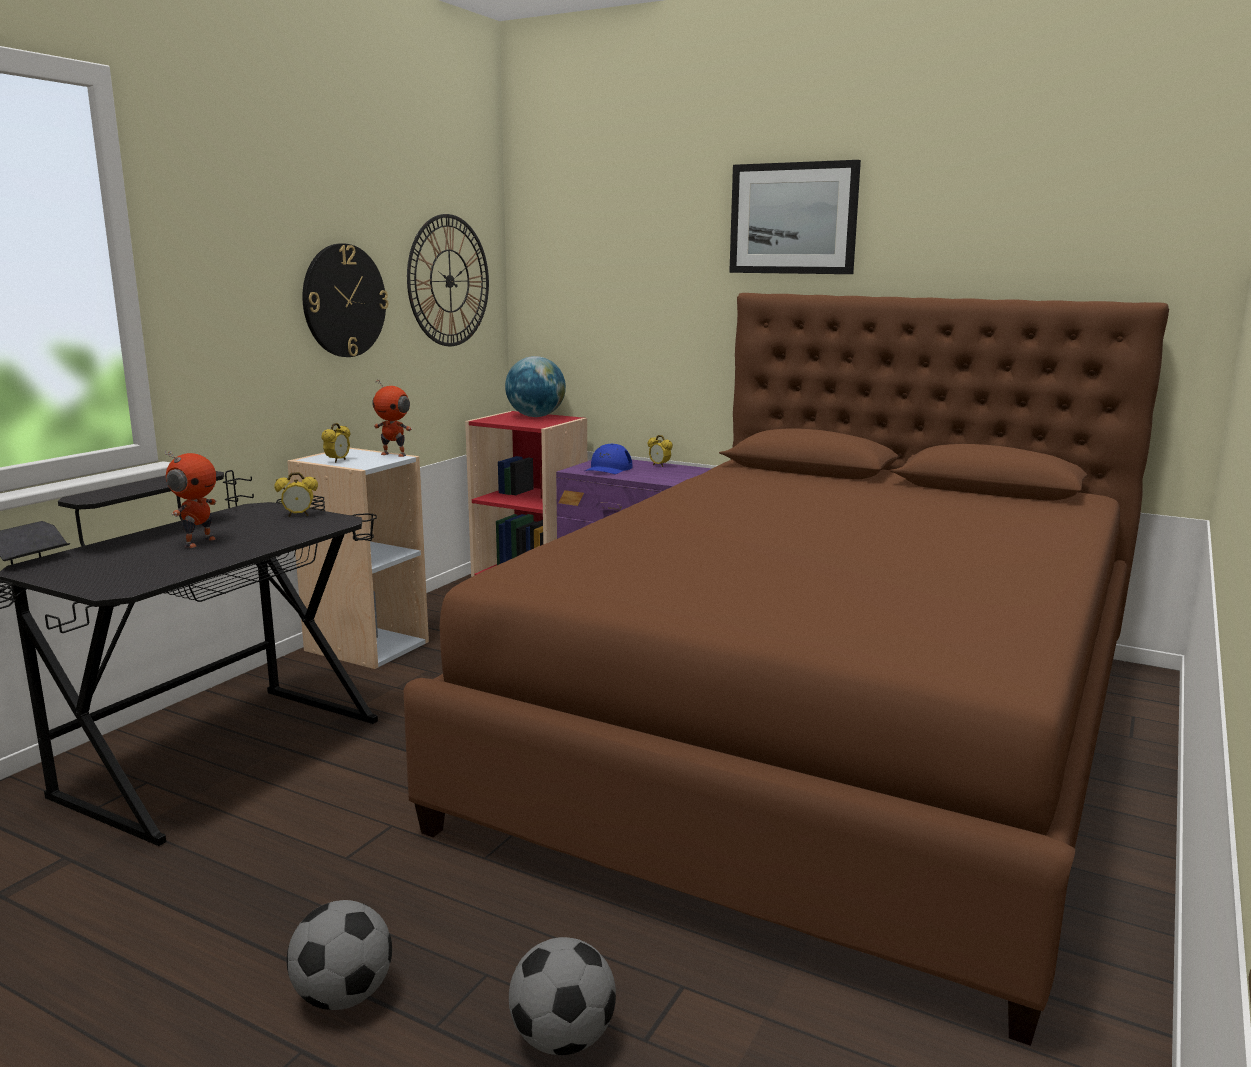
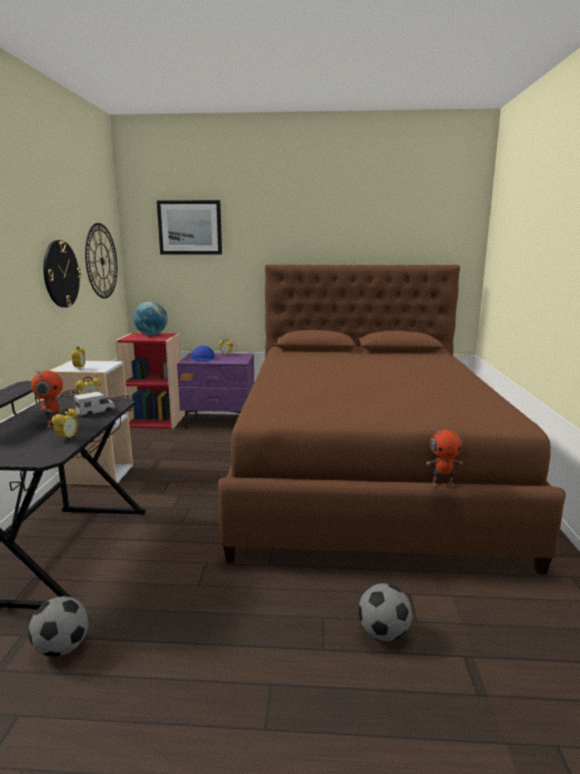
camera: 25 degrees left, 0 degrees up
football [287,900,392,1010] -> football moved to [28,596,89,657]
toy robot [372,379,412,457] -> toy robot moved to [426,426,463,487]
picture [729,160,861,274] -> picture moved to [157,200,222,254]
none -> alarm clock [52,407,78,441]
none -> toy truck [73,391,115,416]

